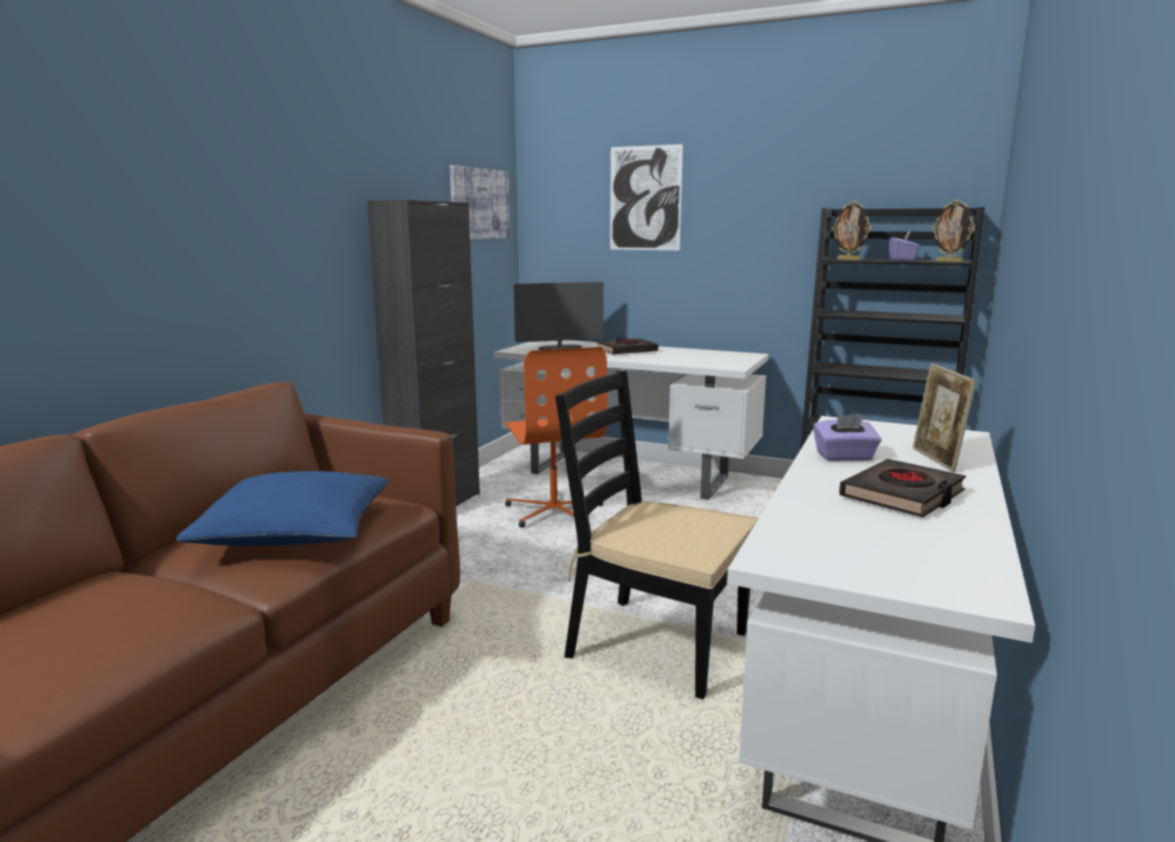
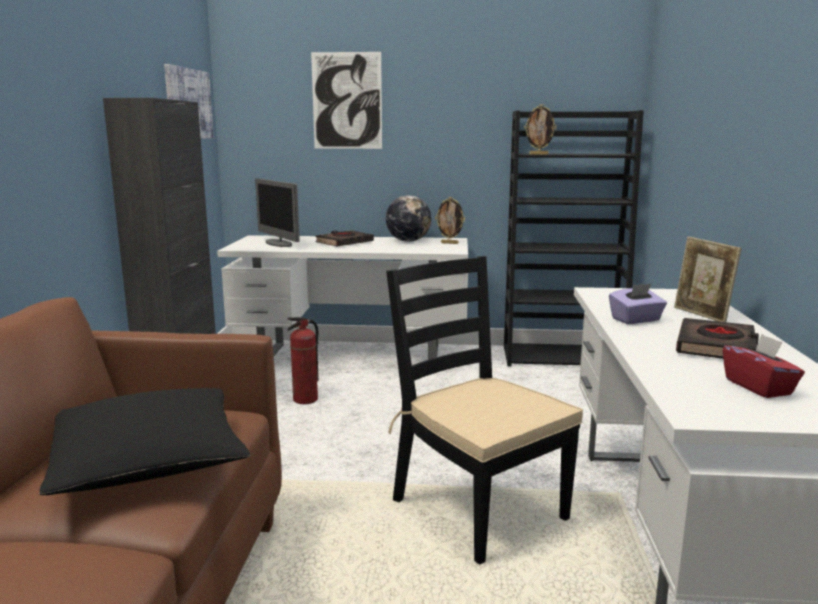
camera: 20 degrees left, 0 degrees up
blue pillow [176,471,389,546] -> black pillow [39,388,251,495]
orange office chair [505,347,608,528] -> fire extinguisher [287,317,319,404]
monitor [514,282,604,350] -> monitor turned 90 degrees counterclockwise [255,178,300,247]
black chair [555,370,758,699] -> black chair turned 45 degrees clockwise [386,256,583,565]
purple tissue box [889,231,920,261] -> none
picture frame [932,199,975,262] -> picture frame moved to [435,197,465,244]
none -> globe [386,195,431,242]
none -> red tissue box [723,334,805,398]

